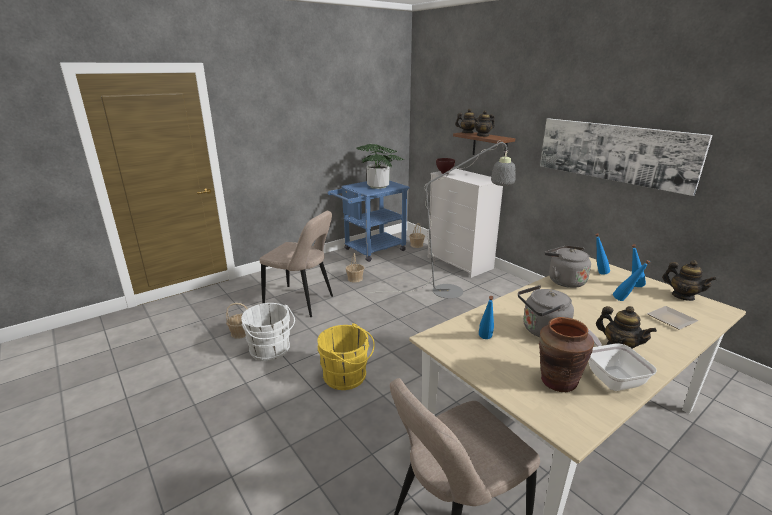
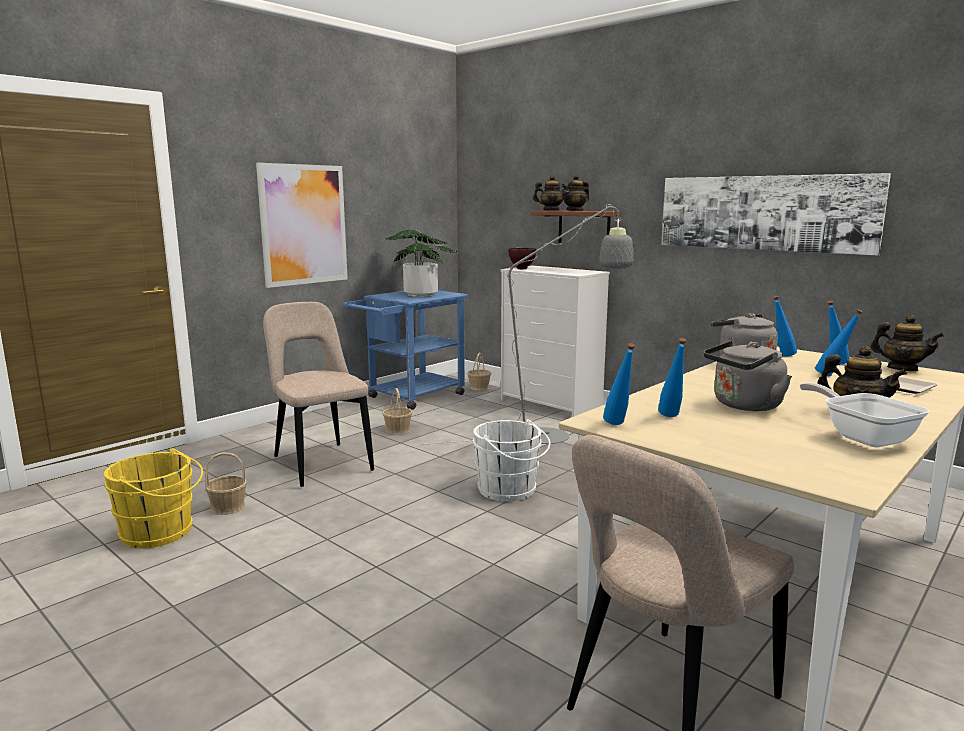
camera: 10 degrees left, 10 degrees down
white bucket [241,303,295,361] -> white bucket moved to [472,419,550,502]
beige chair [260,210,333,317] -> beige chair turned 135 degrees counterclockwise [263,302,374,487]
yellow bucket [317,323,375,390] -> yellow bucket moved to [104,448,203,548]
brown vase [539,317,594,392] -> none
none -> picture [256,163,348,288]
none -> blue bottle [603,343,635,425]

